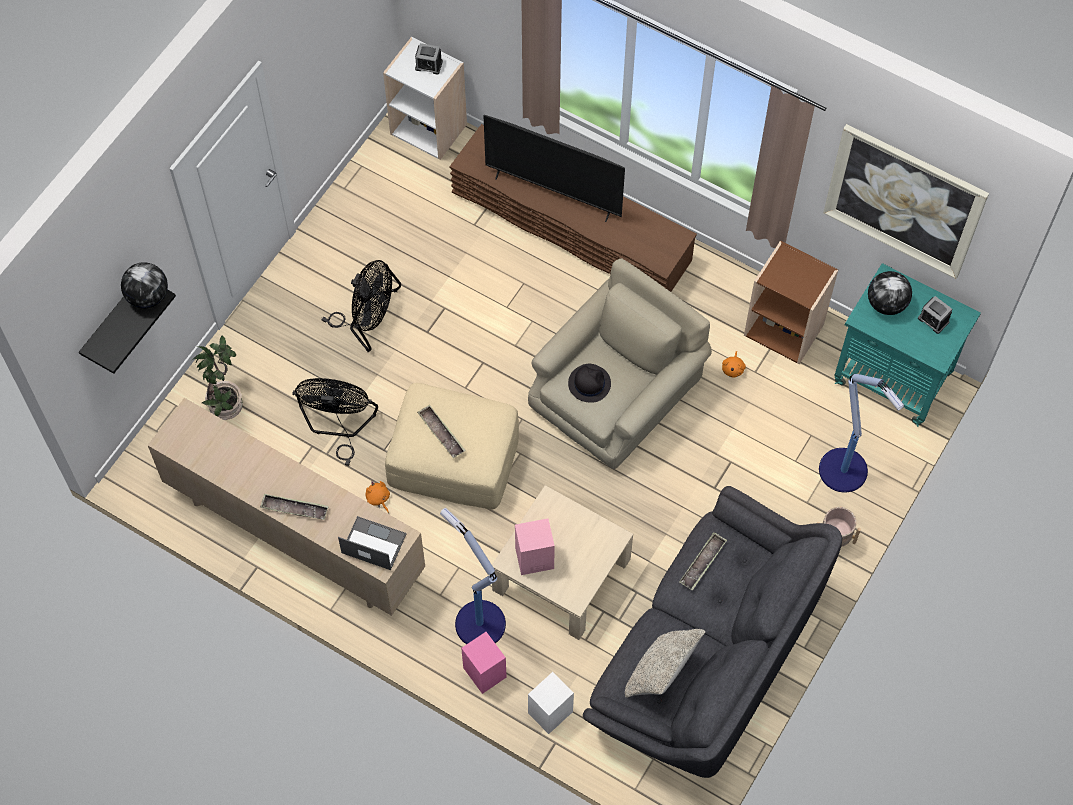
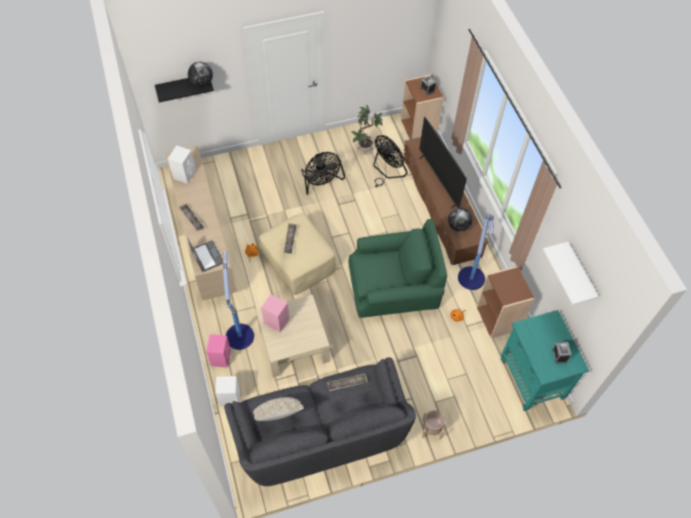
camera: 40 degrees right, 5 degrees down
potted plant [192,335,243,420] -> potted plant moved to [351,104,382,155]
black fan [292,378,378,466] -> black fan moved to [373,135,408,187]
white bookcase [383,37,467,160] -> brown bookcase [401,74,444,139]
beige armchair [528,258,712,469] -> green armchair [348,219,447,318]
black hat [568,364,611,403] -> none
floor lamp [819,374,904,493] -> floor lamp moved to [458,213,494,290]
picture [823,124,989,279] -> white shelf [543,242,599,305]
globe [868,271,912,315] -> globe moved to [448,208,472,232]
none -> white speaker [168,145,196,184]

